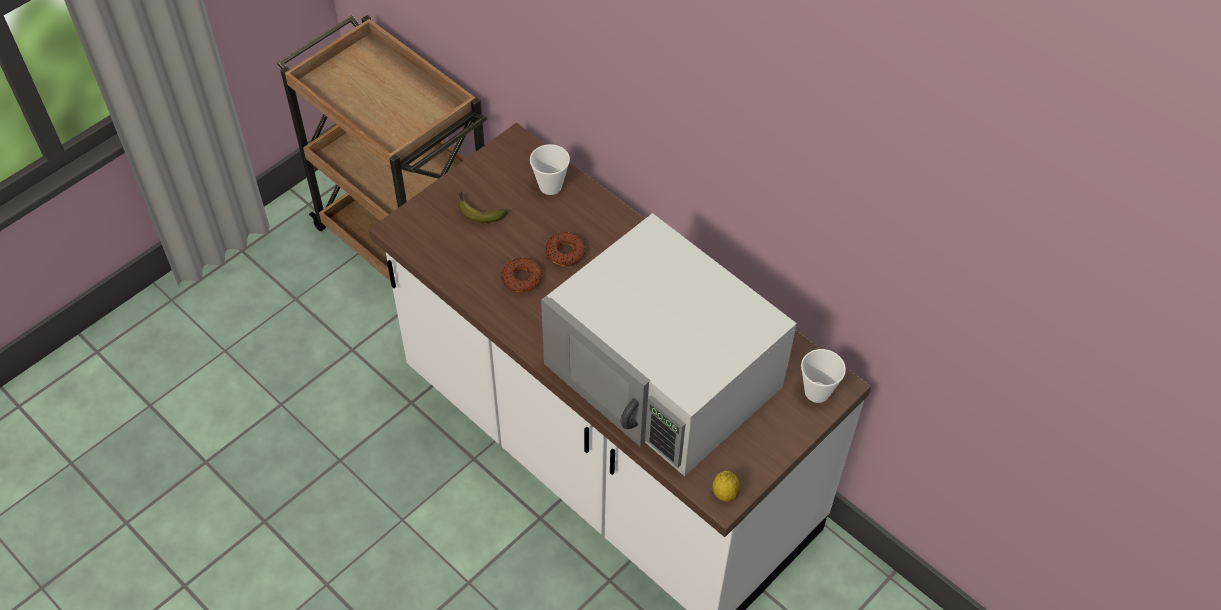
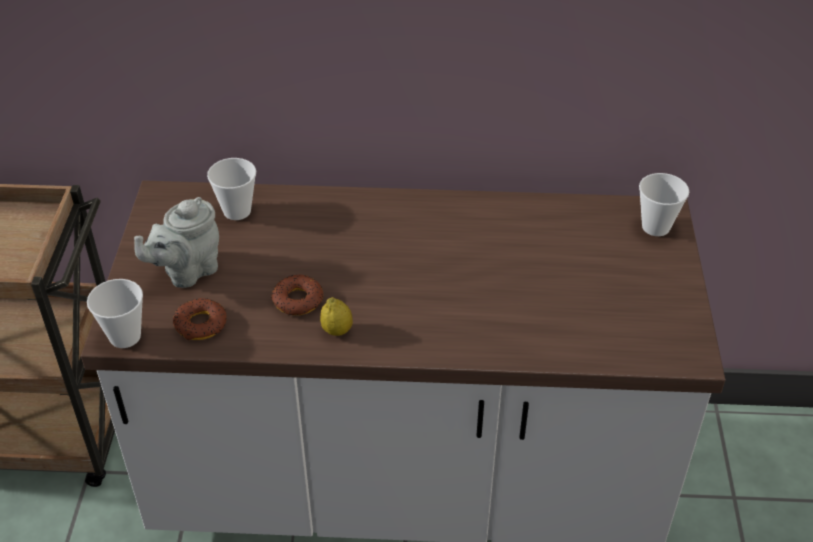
camera: 40 degrees left, 10 degrees down
banana [458,192,508,223] -> grey teapot [134,197,219,288]
white microwave [541,213,797,476] -> none
donut [545,232,586,266] -> donut moved to [173,298,227,340]
lemon [713,471,740,502] -> lemon moved to [320,297,353,336]
none -> cup [87,279,143,348]

